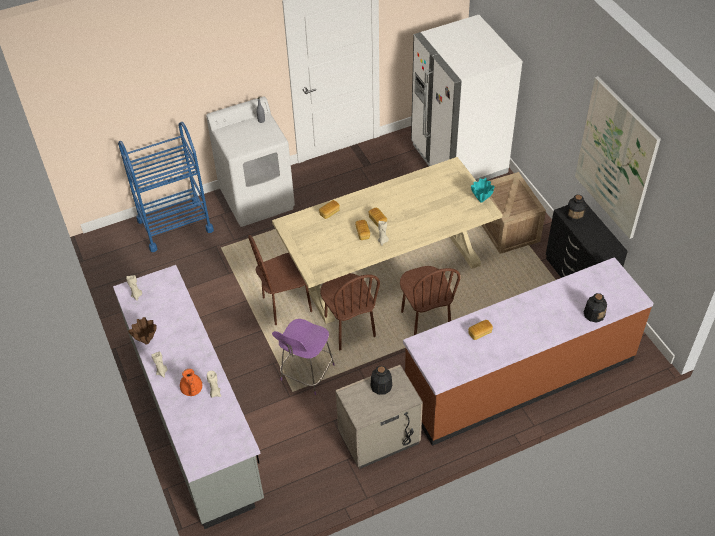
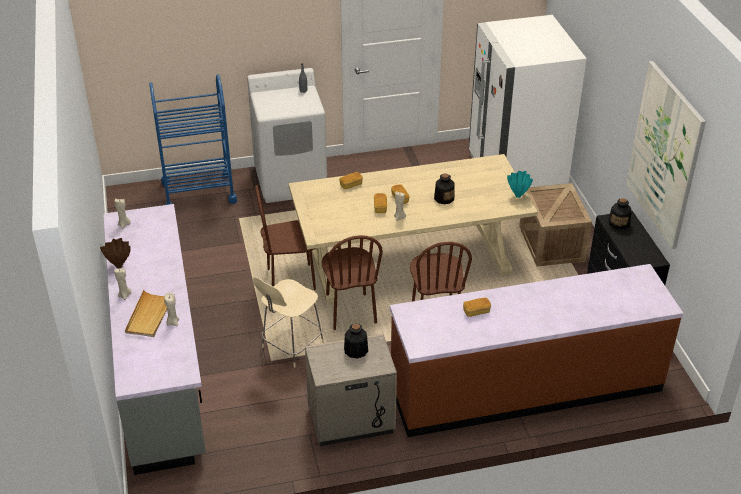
camera: 10 degrees right, 10 degrees down
orange teapot [180,369,202,396] -> beige tray [125,290,175,337]
purple stool [272,319,334,395] -> beige stool [253,277,324,368]
bottle [584,293,607,323] -> bottle moved to [434,173,454,204]

